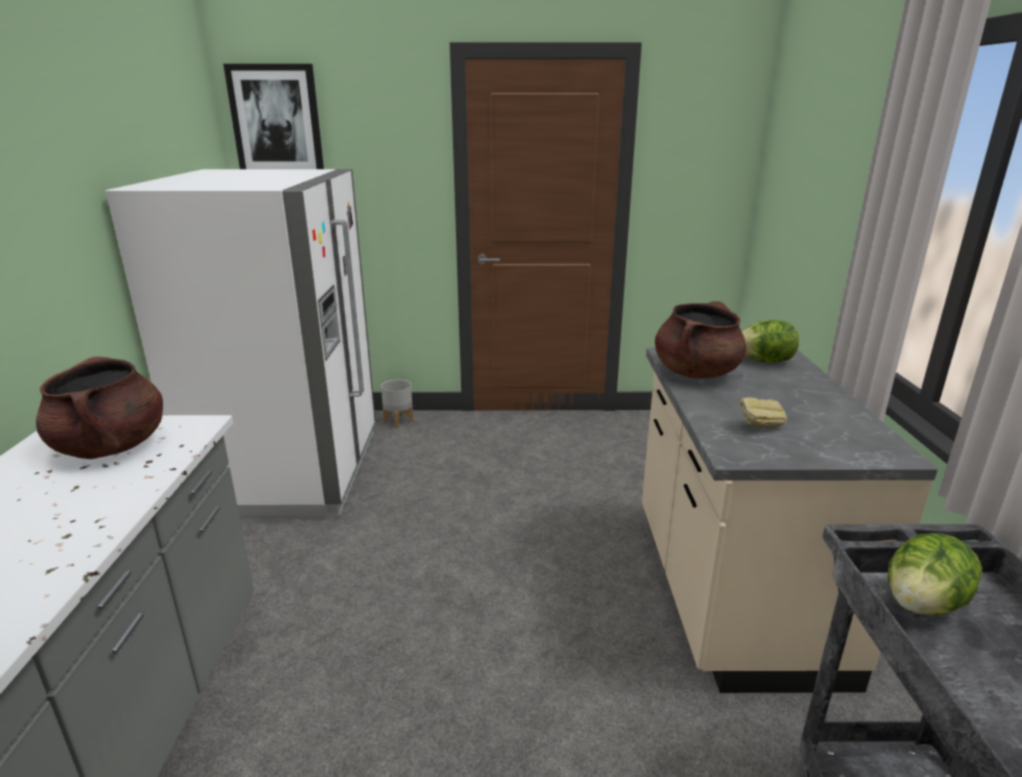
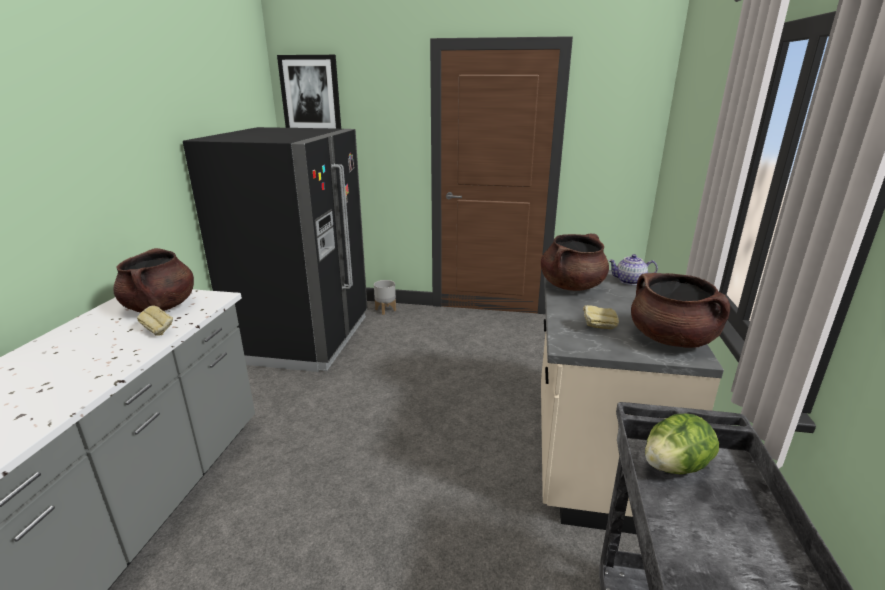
camera: 10 degrees right, 0 degrees up
white fridge [106,169,376,519] -> black fridge [183,127,367,372]
lettuce [742,320,799,363] -> teapot [608,254,658,285]
none -> bread [137,305,173,336]
none -> brown cooking pot [631,273,730,348]

